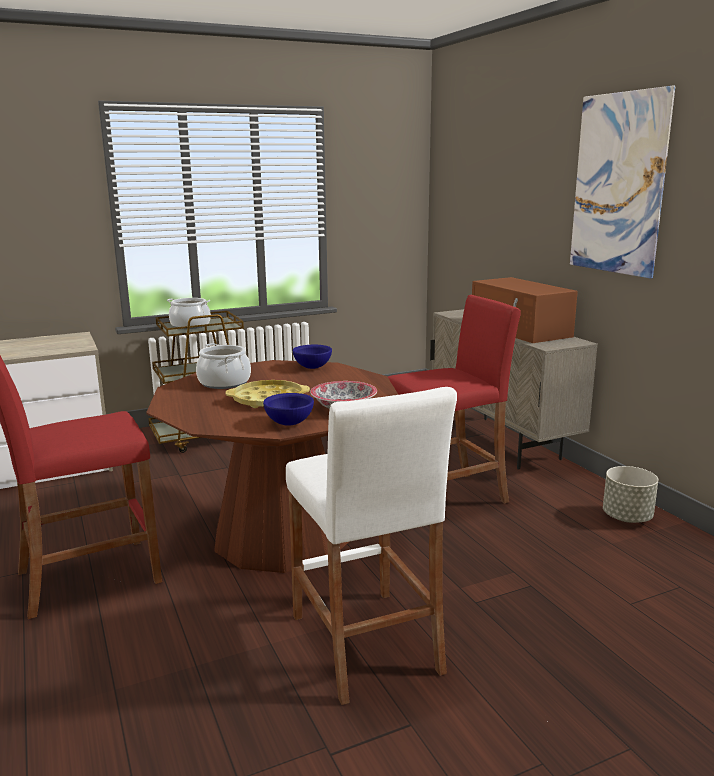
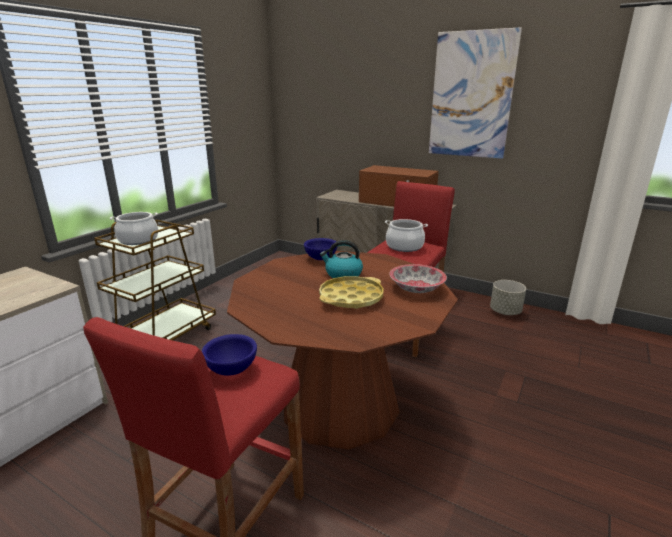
camera: 35 degrees left, 5 degrees up
cooking pot [196,343,251,389] -> cooking pot moved to [385,219,428,252]
blue bowl [263,393,314,426] -> blue bowl moved to [202,334,257,376]
white stool [286,387,457,705] -> none
none -> kettle [320,240,363,278]

